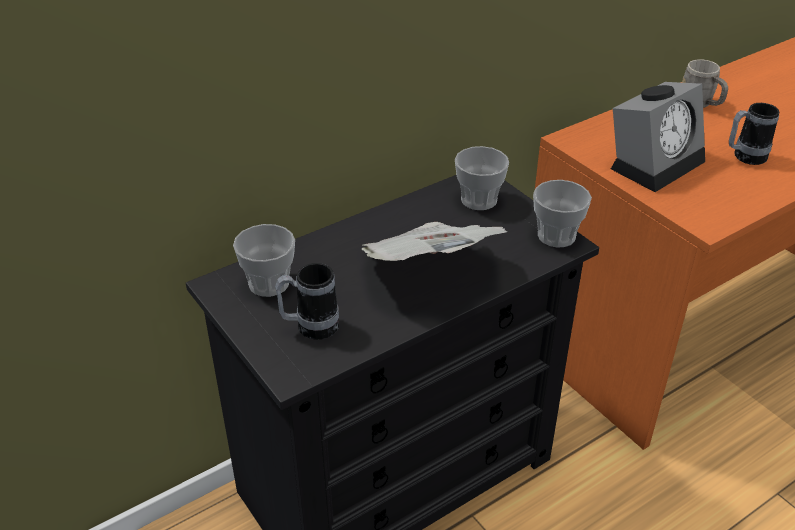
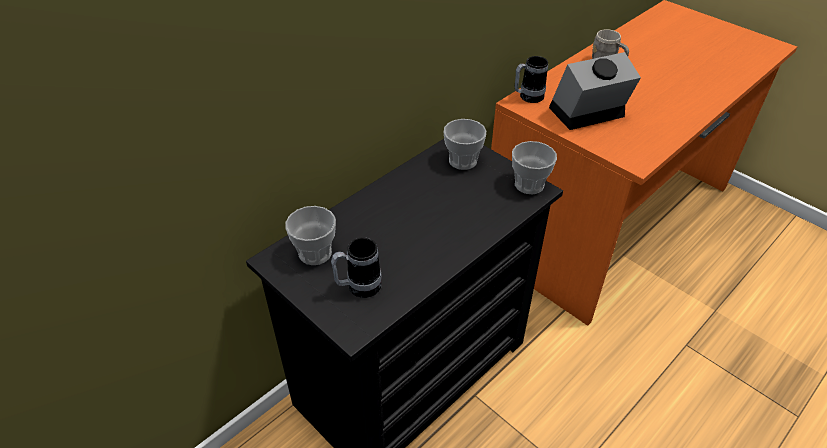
camera: 10 degrees left, 5 degrees up
newspaper [362,222,508,261] -> none
alarm clock [611,82,705,192] -> alarm clock turned 150 degrees counterclockwise [549,52,641,130]
mug [729,103,779,165] -> mug moved to [515,56,548,103]

